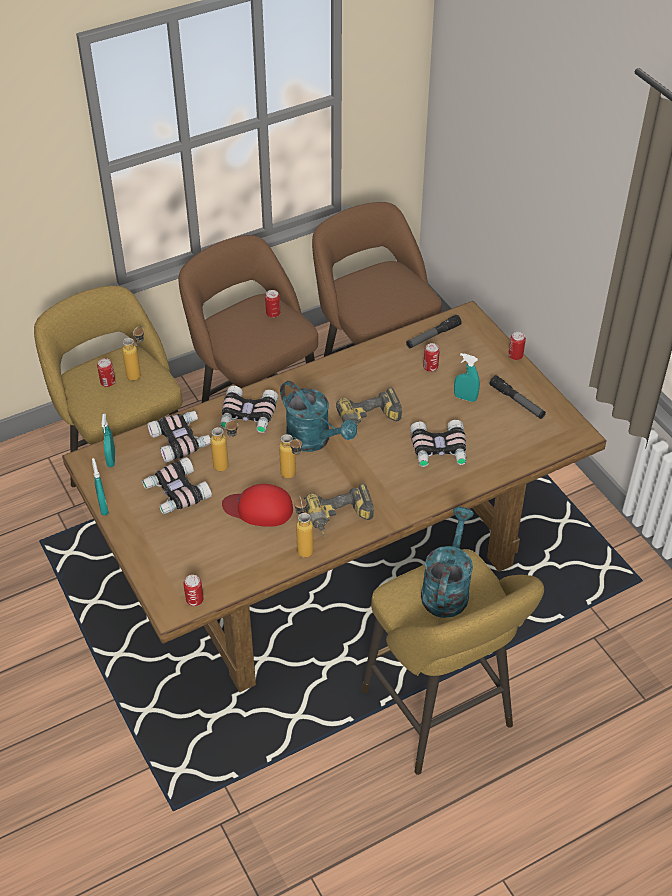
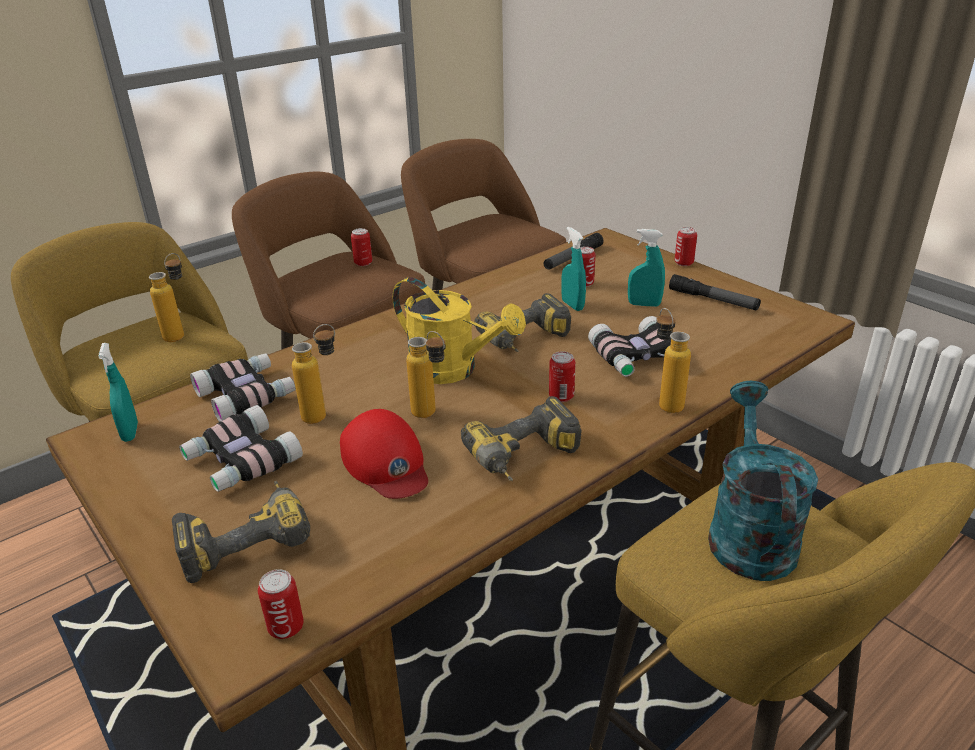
camera: 10 degrees left, 15 degrees down
turquoise spray bottle [92,458,109,516] -> turquoise spray bottle moved to [561,227,586,311]
can [97,358,115,387] -> can moved to [549,351,576,402]
binoculars [220,386,278,433] -> none
red cap [222,484,293,527] -> red cap turned 120 degrees counterclockwise [340,409,428,499]
turquoise watering can [280,381,357,452] -> yellow watering can [393,277,526,384]
bottle [294,496,313,558] -> bottle moved to [656,308,691,413]
none -> power drill [172,481,310,583]

